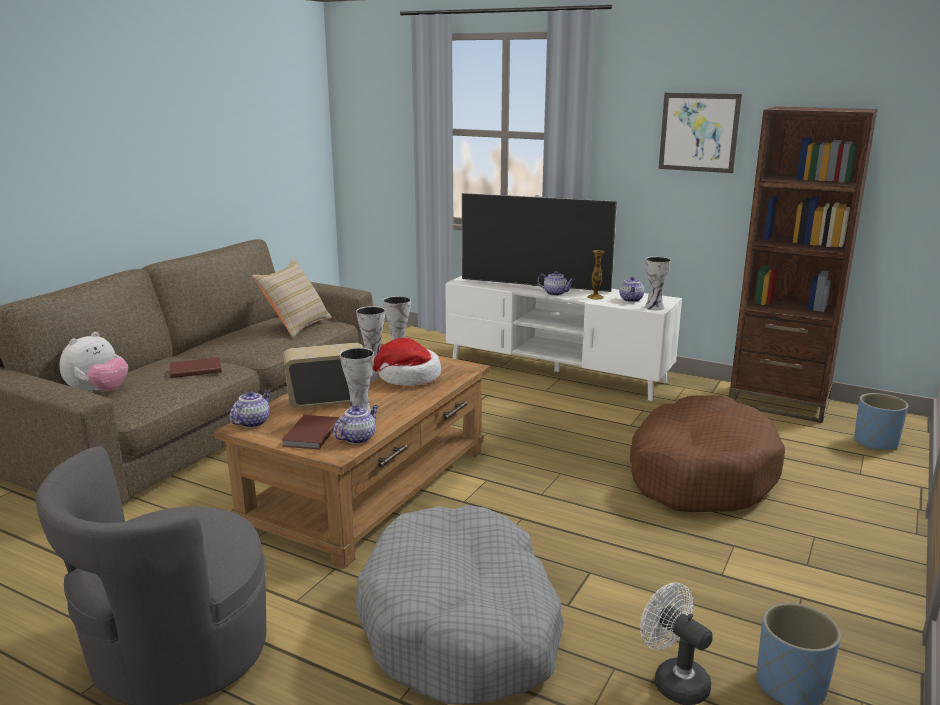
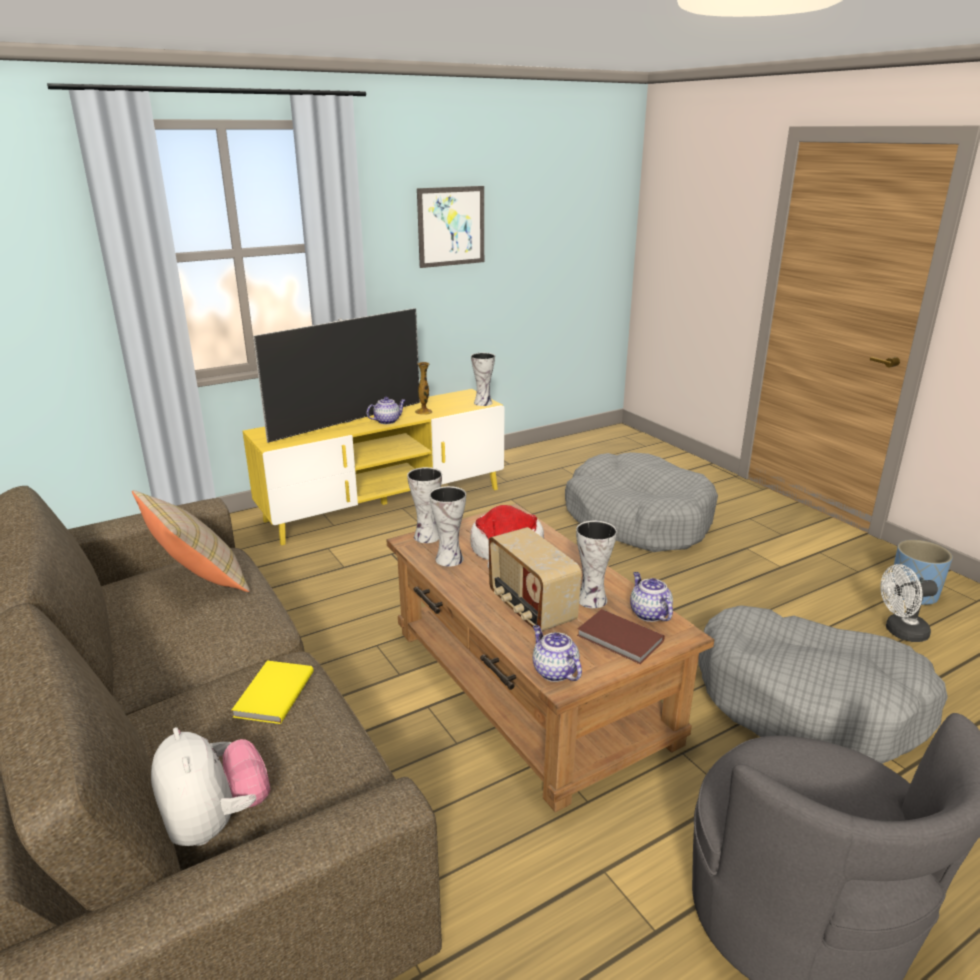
camera: 60 degrees left, 5 degrees up
brown book [170,357,222,378] -> yellow book [232,661,314,724]
radio [283,342,369,409] -> radio turned 45 degrees counterclockwise [489,527,581,631]
white tv stand [445,276,682,401] -> yellow tv stand [243,389,505,545]
teapot [619,277,644,302] -> none
brown dog bed [630,395,785,512] -> grey dog bed [565,452,718,552]
brown bookcase [729,107,878,423] -> none
blue planter [854,393,908,450] -> none

